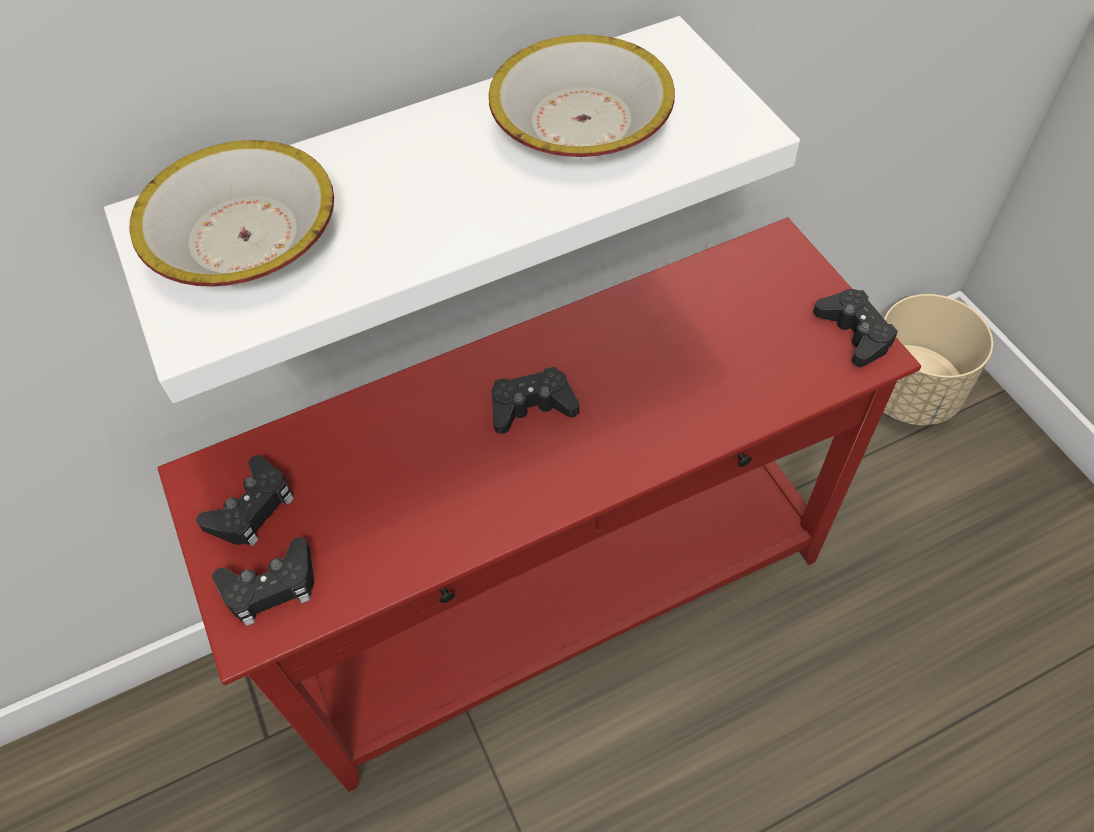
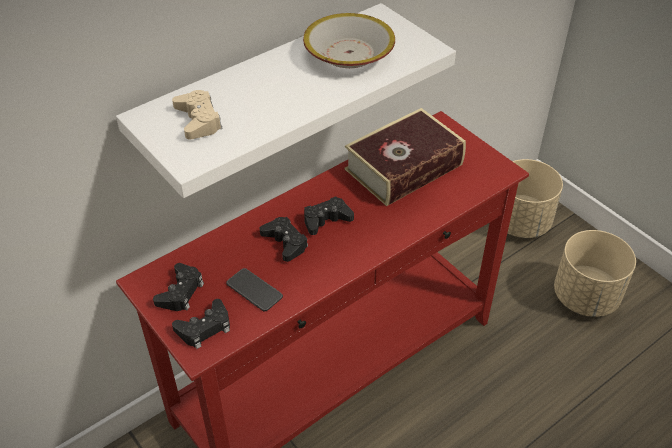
camera: 15 degrees left, 10 degrees down
bowl [130,140,334,287] -> beige game controller [172,90,223,139]
black game controller [813,289,898,367] -> black game controller moved to [259,217,308,262]
none -> phone [226,268,283,311]
none -> book [345,108,466,206]
none -> beige planter [554,230,636,317]

